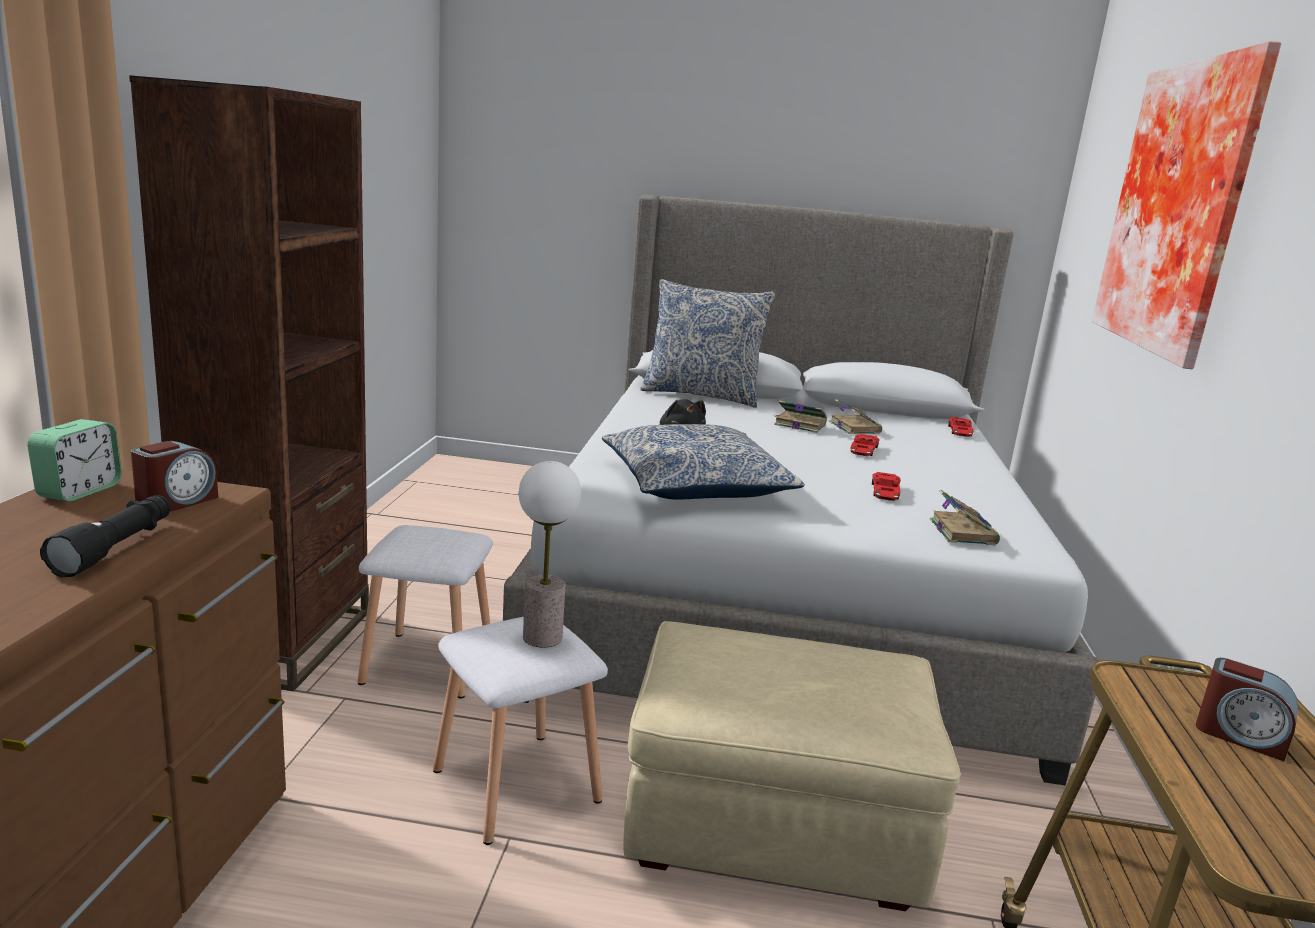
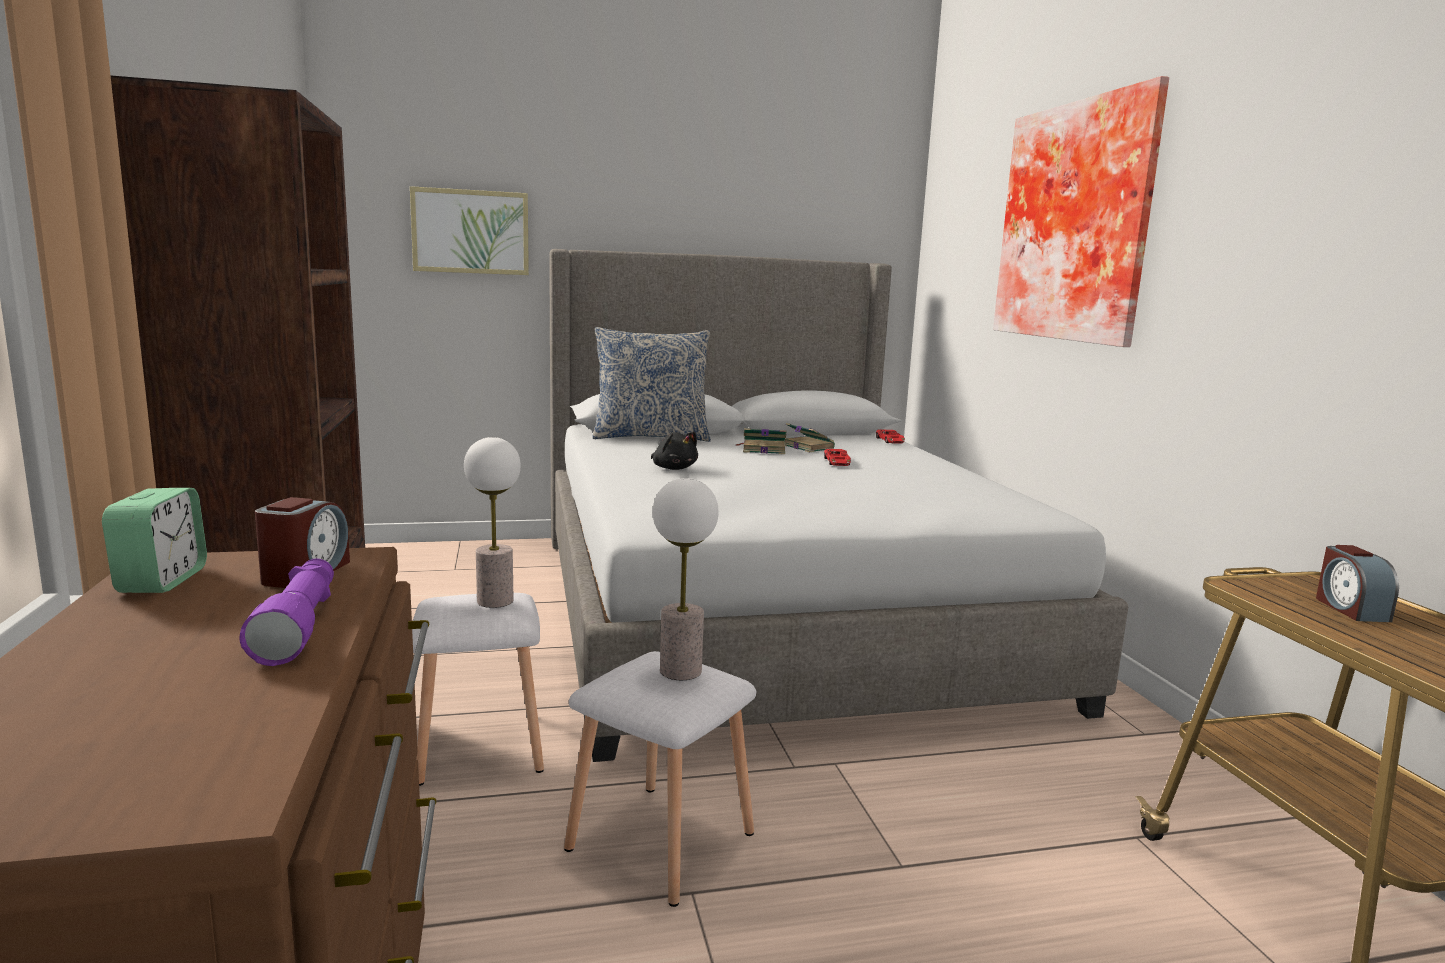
camera: 20 degrees left, 5 degrees down
black flashlight [40,495,171,577] -> purple flashlight [239,559,334,666]
pillow [602,424,805,499] -> none
beige ottoman [623,621,960,911] -> none
red toy car [872,472,901,501] -> none
book [930,490,1000,545] -> none
alarm clock [1196,658,1298,761] -> alarm clock turned 75 degrees clockwise [1316,545,1399,622]
none -> picture [410,186,529,275]
none -> table lamp [464,437,521,608]

